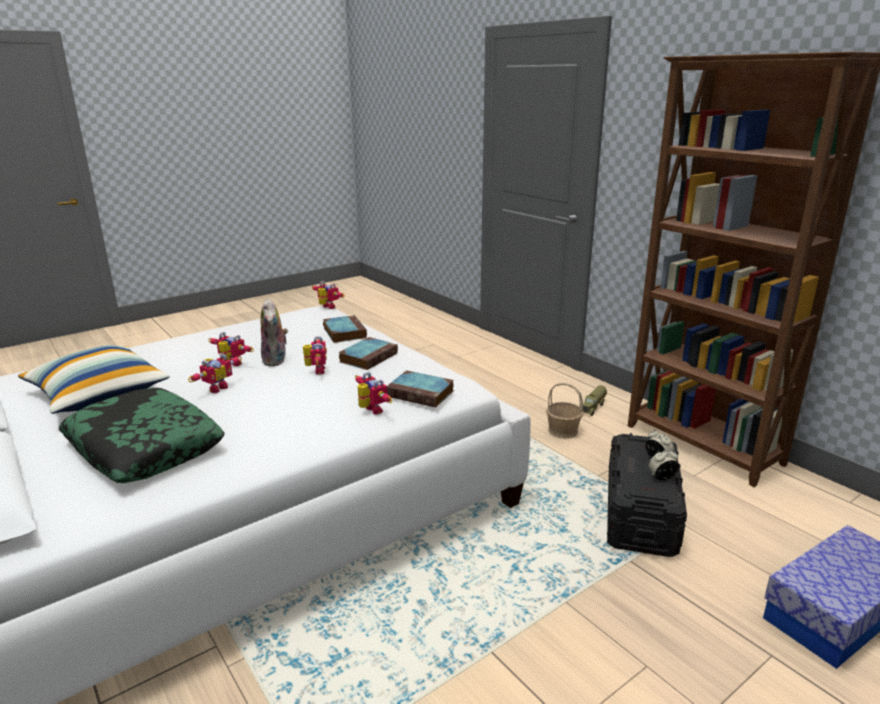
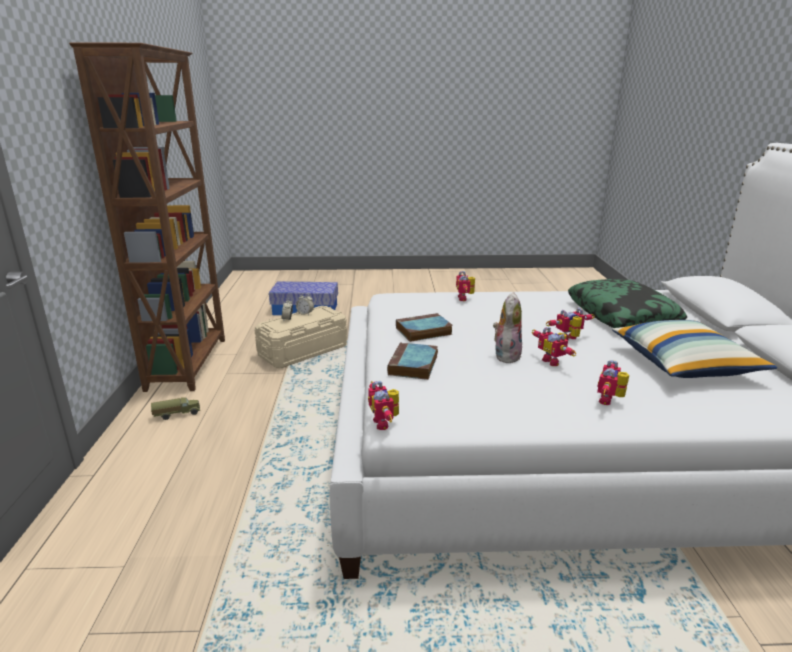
camera: 145 degrees left, 0 degrees up
toy robot [303,336,327,374] -> toy robot moved to [597,360,629,405]
book [387,370,454,408] -> none
basket [546,382,583,439] -> none
black storage box [607,433,687,557] -> beige storage box [254,306,347,368]

